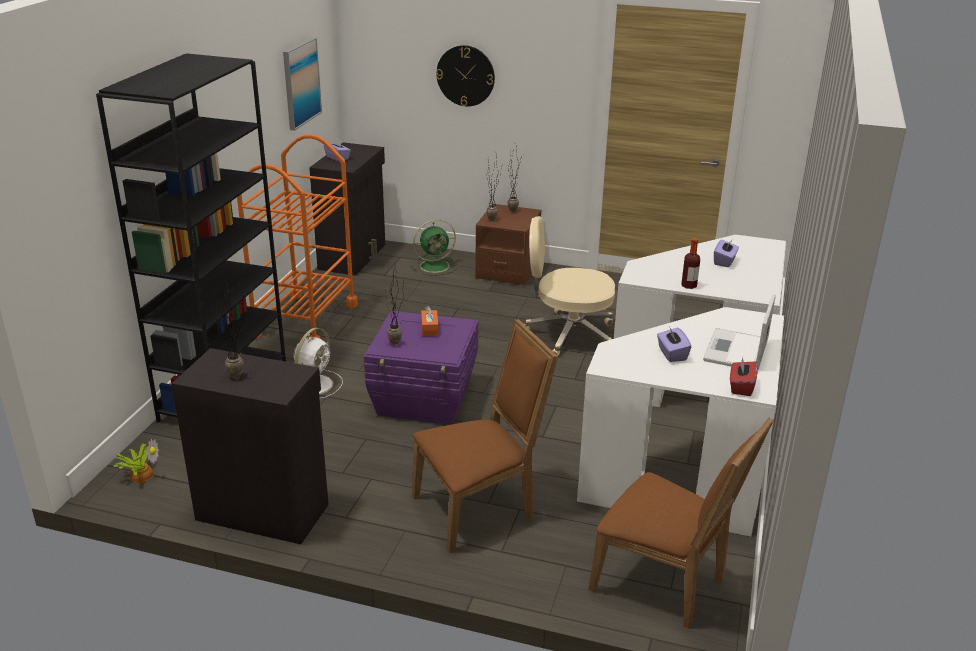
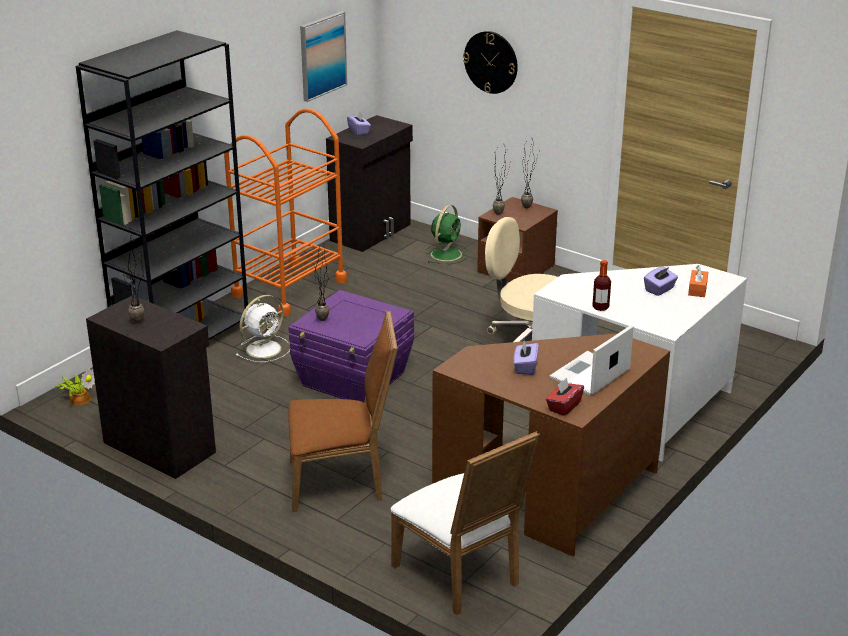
camera: 20 degrees right, 0 degrees up
green fan [410,219,458,275] -> green fan turned 60 degrees counterclockwise [425,205,469,264]
orange tissue box [421,306,439,336] -> orange tissue box moved to [688,265,708,297]
white desk [577,307,784,536] -> brown desk [432,333,670,557]
brown chair [589,417,774,629] -> white chair [391,431,540,615]

